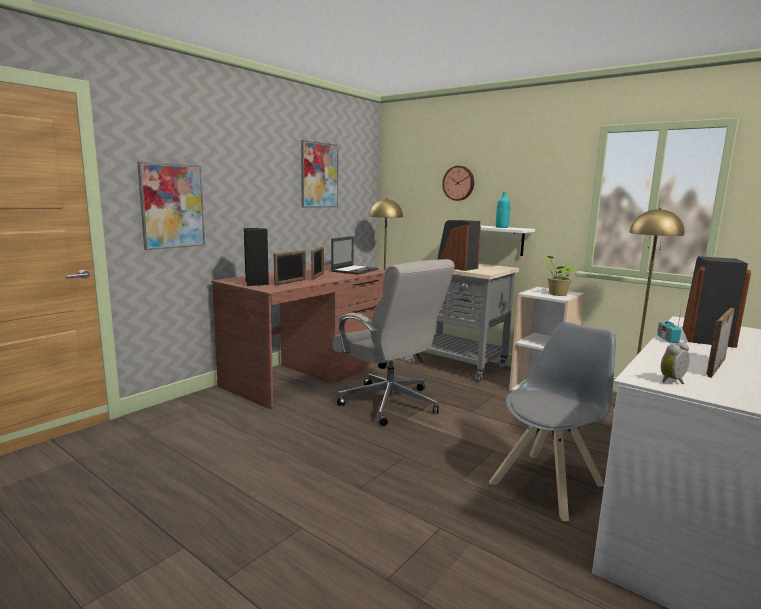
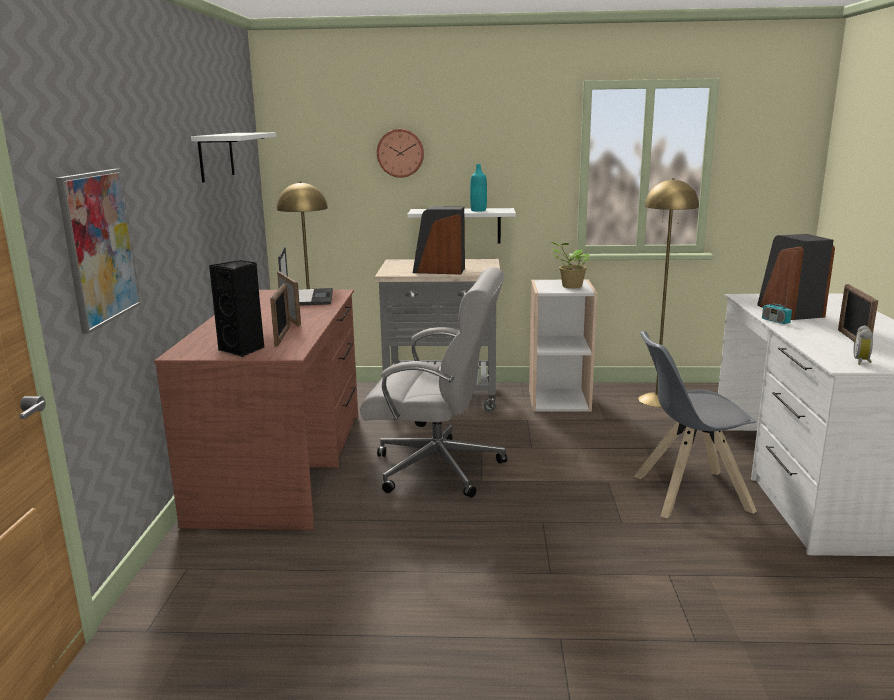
camera: 35 degrees left, 5 degrees up
picture [301,140,338,208] -> white shelf [191,132,276,183]
grey chair [489,322,616,521] -> grey chair turned 105 degrees counterclockwise [634,331,757,518]

